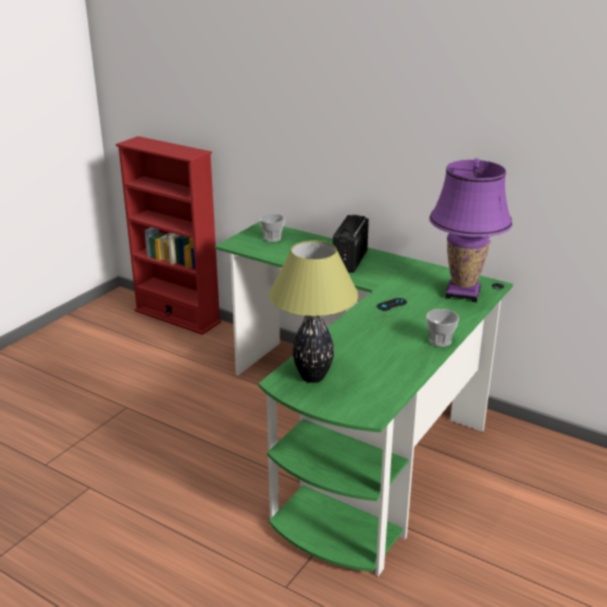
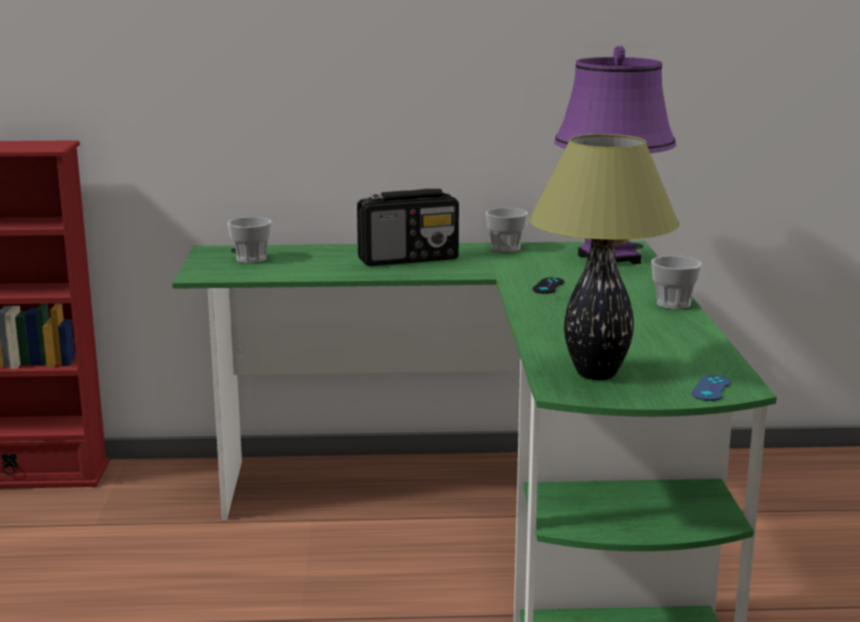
camera: 35 degrees left, 10 degrees down
radio [333,215,369,273] -> radio turned 90 degrees counterclockwise [357,189,459,266]
none -> cup [486,208,528,252]
none -> blue game controller [691,375,731,401]

